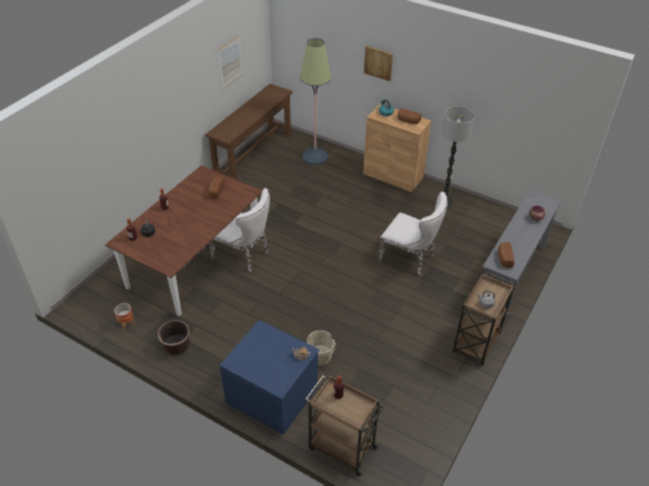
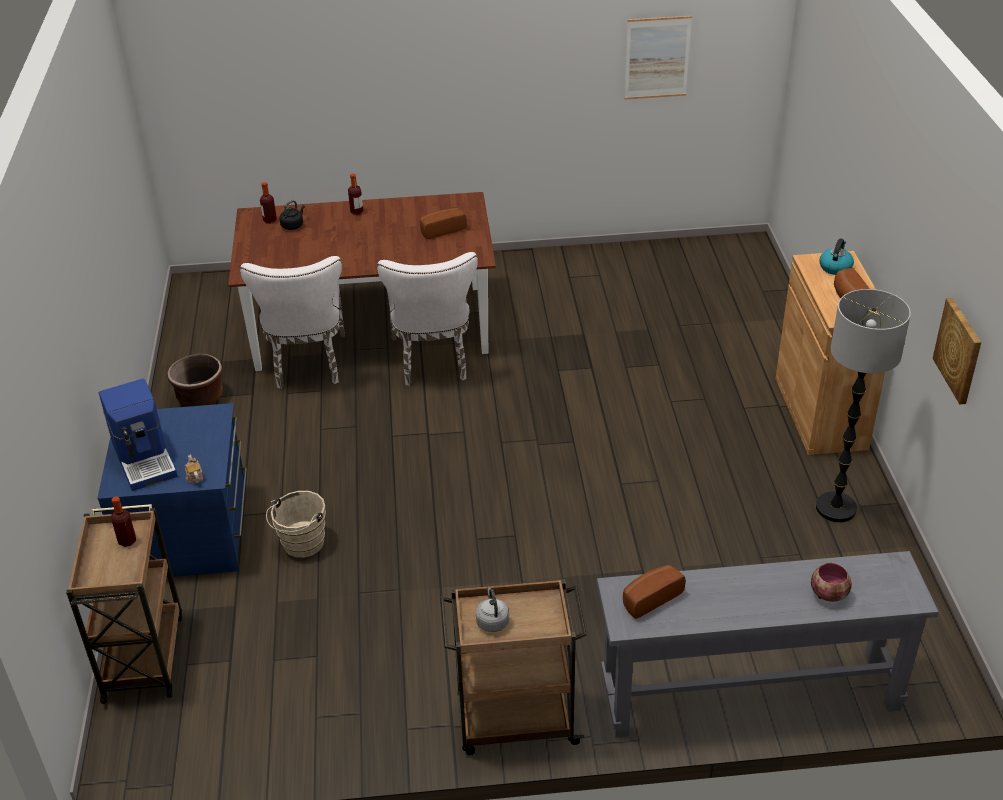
camera: 55 degrees right, 5 degrees down
planter [114,303,135,330] -> none
brown console table [205,84,292,180] -> none
floor lamp [300,38,331,165] -> none
picture [364,46,393,81] -> picture moved to [933,298,981,405]
white chair [378,192,448,275] -> white chair moved to [240,256,345,389]
none -> coffee machine [99,379,178,491]

